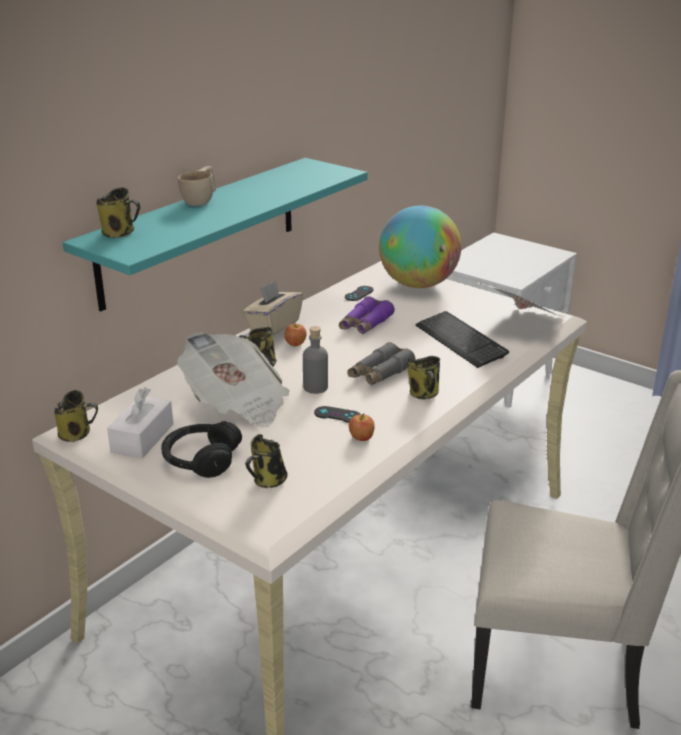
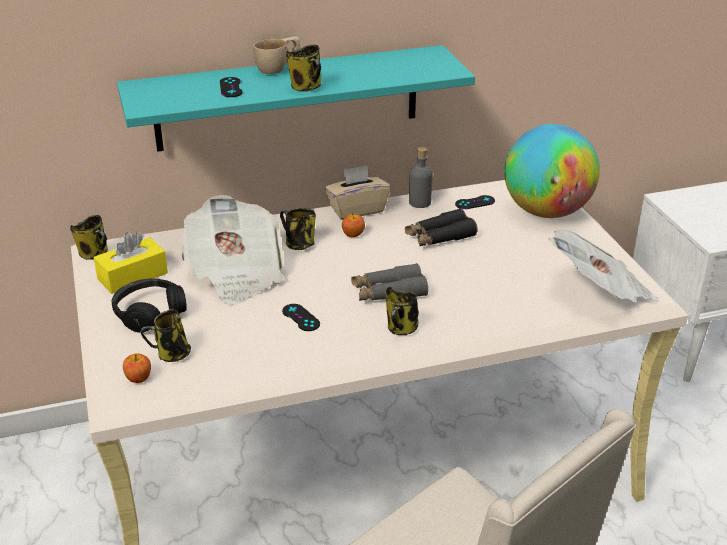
camera: 35 degrees right, 5 degrees up
mug [96,187,140,238] -> mug moved to [286,45,321,92]
white tissue box [107,387,173,459] -> yellow tissue box [94,232,168,294]
grey bottle [303,326,328,394] -> grey bottle moved to [409,147,433,208]
purple binoculars [339,296,395,334] -> black binoculars [405,208,477,246]
apple [349,414,375,441] -> apple moved to [123,354,151,383]
keyboard [415,311,509,368] -> none
none -> black game controller [220,77,243,97]

